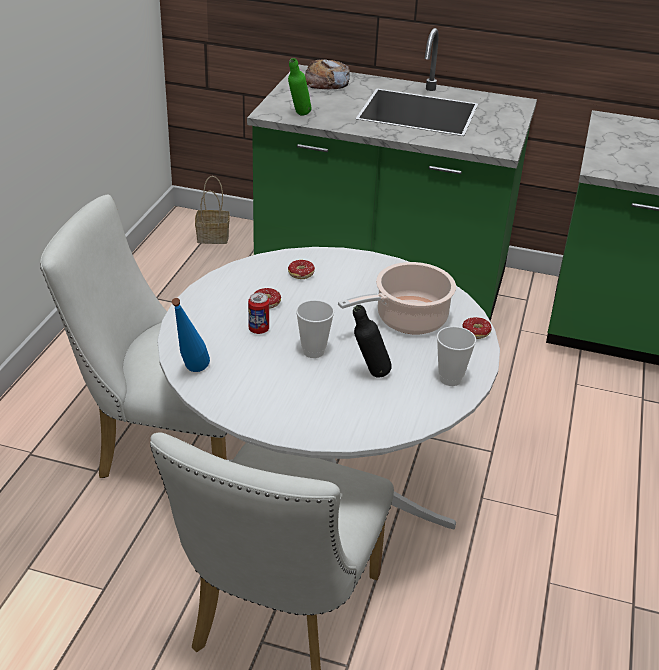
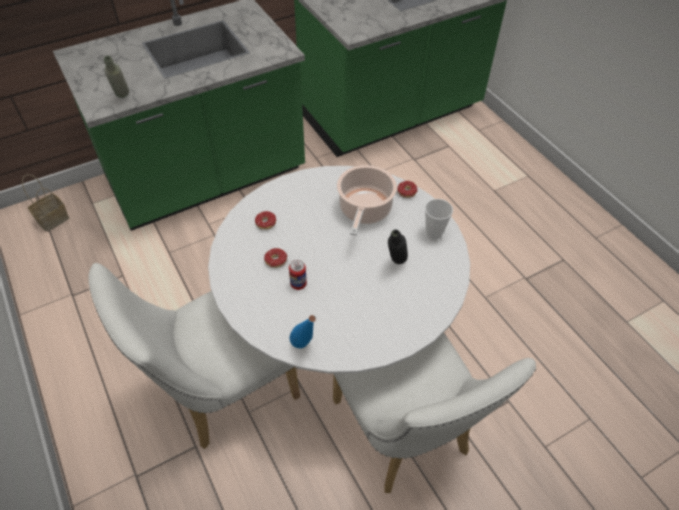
camera: 45 degrees left, 15 degrees up
green bottle [288,58,312,116] -> grey bottle [104,56,129,98]
cup [296,300,334,358] -> none
bread [305,59,350,90] -> none

